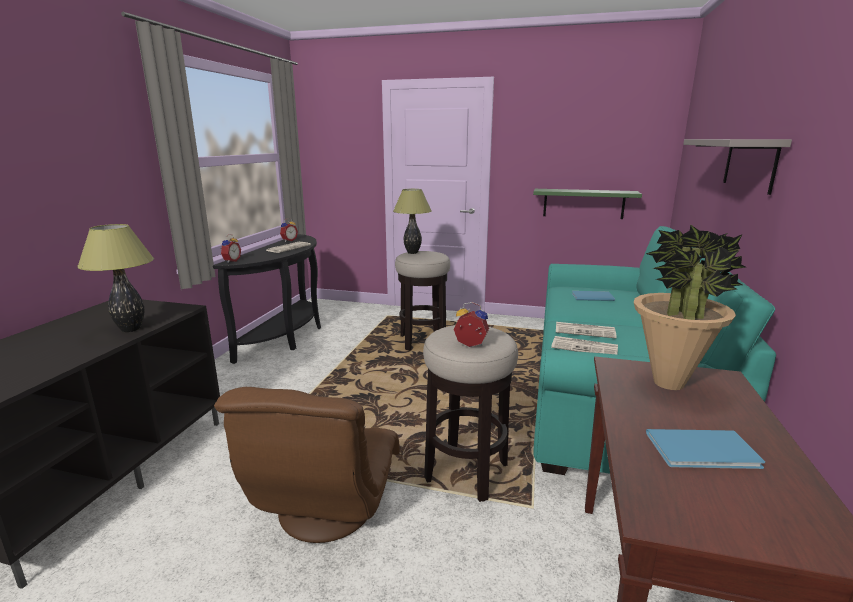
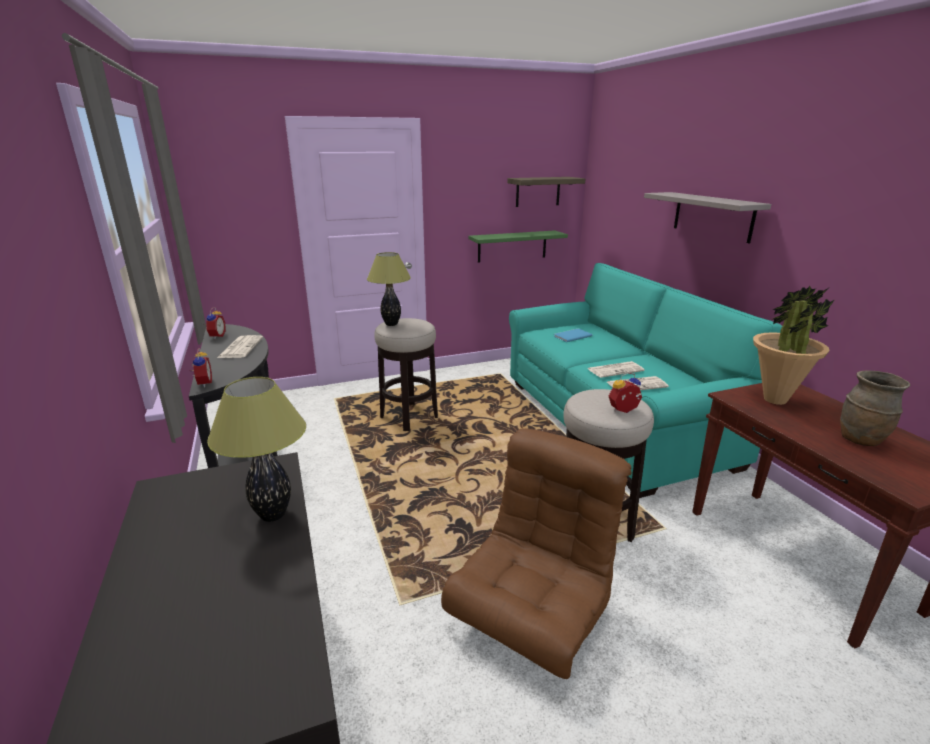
camera: 35 degrees left, 5 degrees up
brown armchair [214,387,400,543] -> brown armchair turned 120 degrees counterclockwise [441,428,632,679]
blue book [646,429,765,469] -> brown vase [840,370,910,446]
none -> shelf [507,177,585,207]

